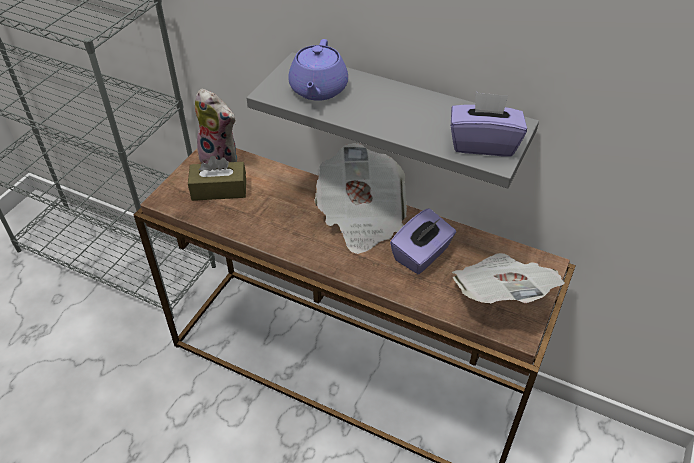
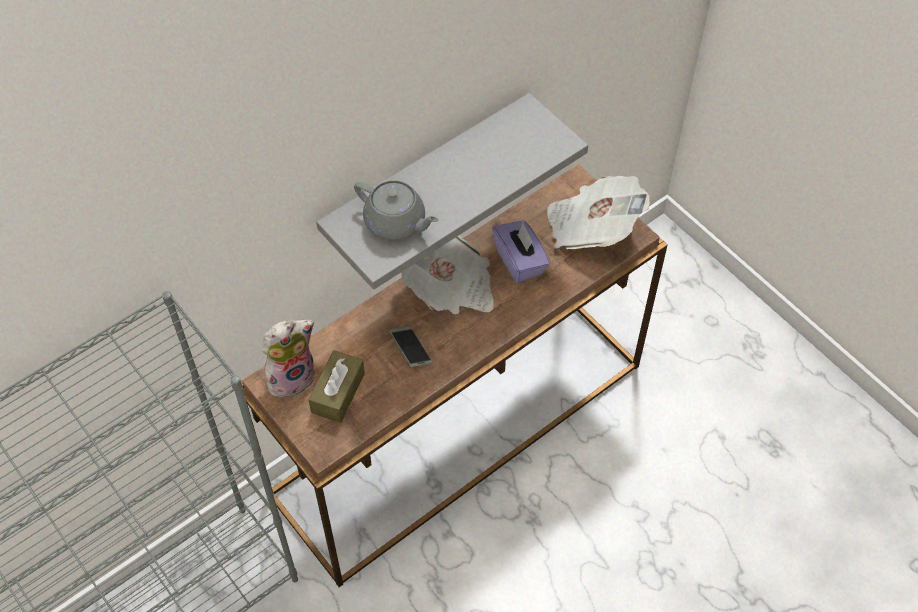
camera: 65 degrees left, 10 degrees up
purple teapot [288,39,348,101] -> grey teapot [354,180,439,240]
purple tissue box [451,92,527,156] -> none
none -> phone [389,326,432,367]

